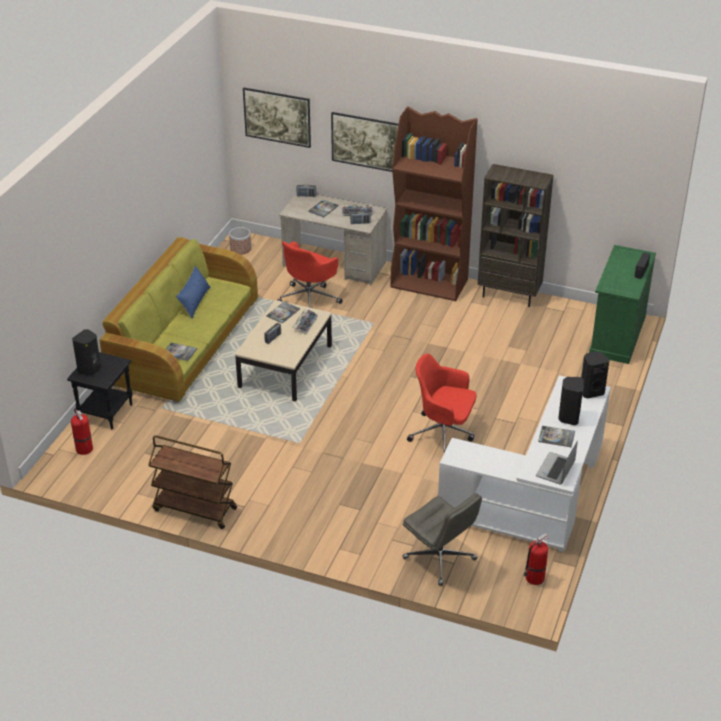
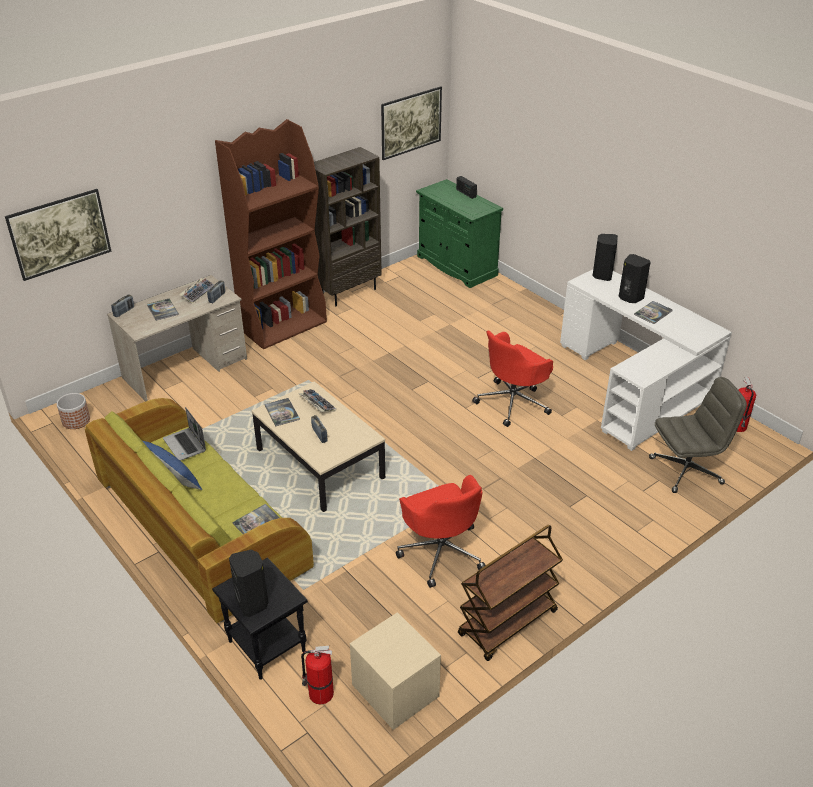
camera: 60 degrees left, 0 degrees up
red office chair [277,241,342,308] -> red office chair moved to [396,475,485,588]
picture [331,112,398,172] -> picture moved to [381,86,442,160]
laptop [536,441,578,485] -> laptop moved to [163,407,206,461]
none -> beige nightstand [350,612,441,730]

